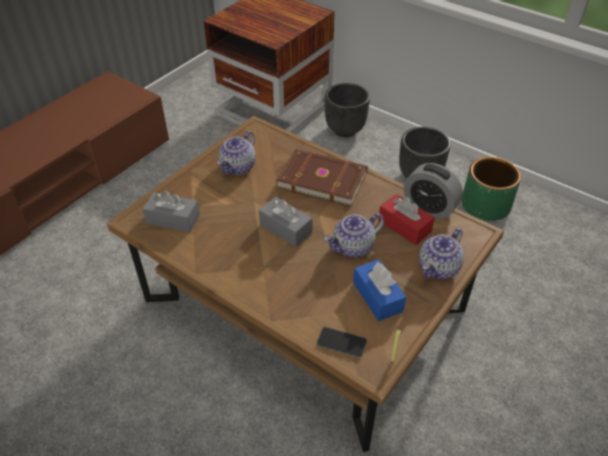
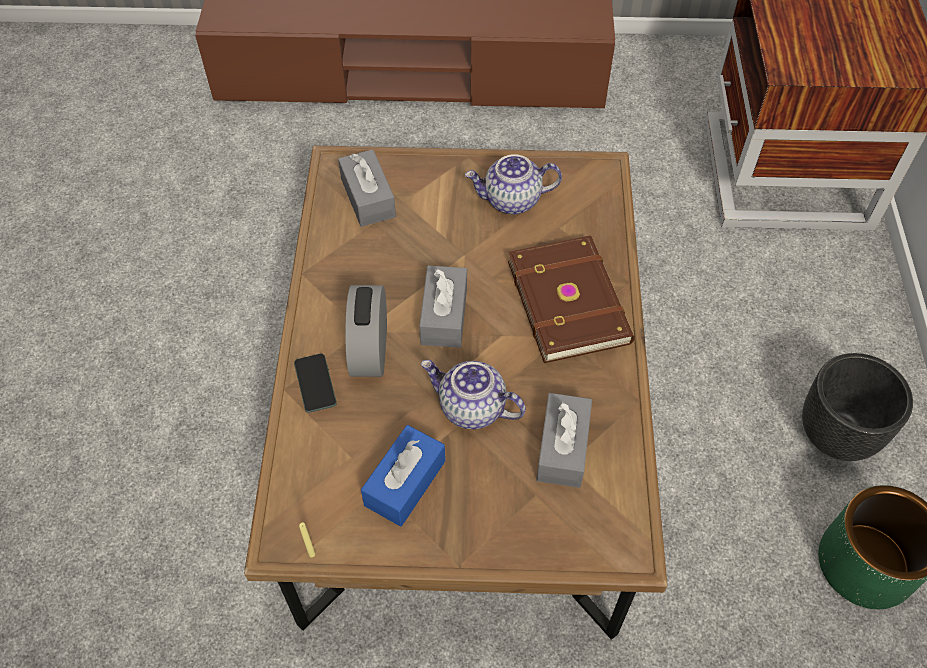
camera: 55 degrees right, 10 degrees up
phone [317,327,367,357] -> phone moved to [294,354,337,413]
black planter [325,83,370,137] -> none
red tissue box [378,194,435,245] -> grey tissue box [536,393,592,488]
alarm clock [404,163,463,219] -> alarm clock moved to [345,285,387,377]
teapot [419,228,464,279] -> none

